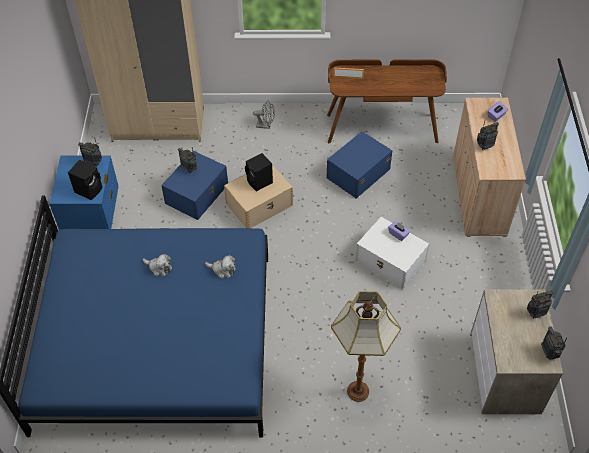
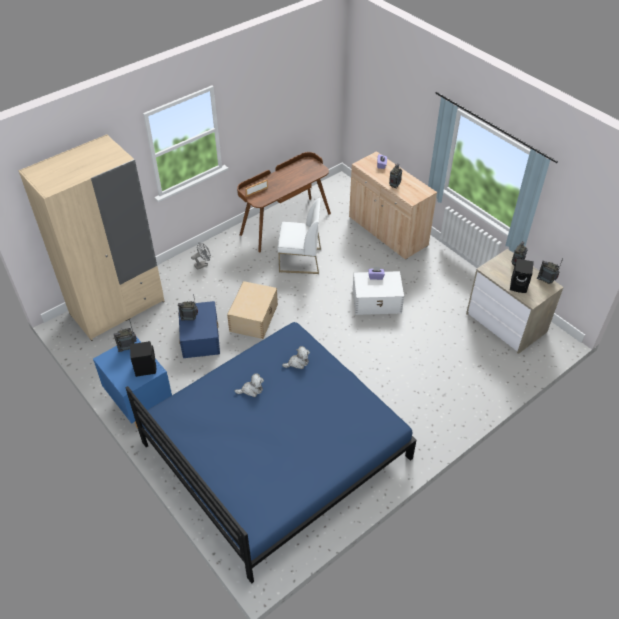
camera: 40 degrees left, 5 degrees down
black speaker [245,153,273,191] -> black speaker moved to [510,259,534,293]
blue storage box [327,131,392,199] -> white chair [278,198,321,274]
floor lamp [331,291,401,402] -> none

